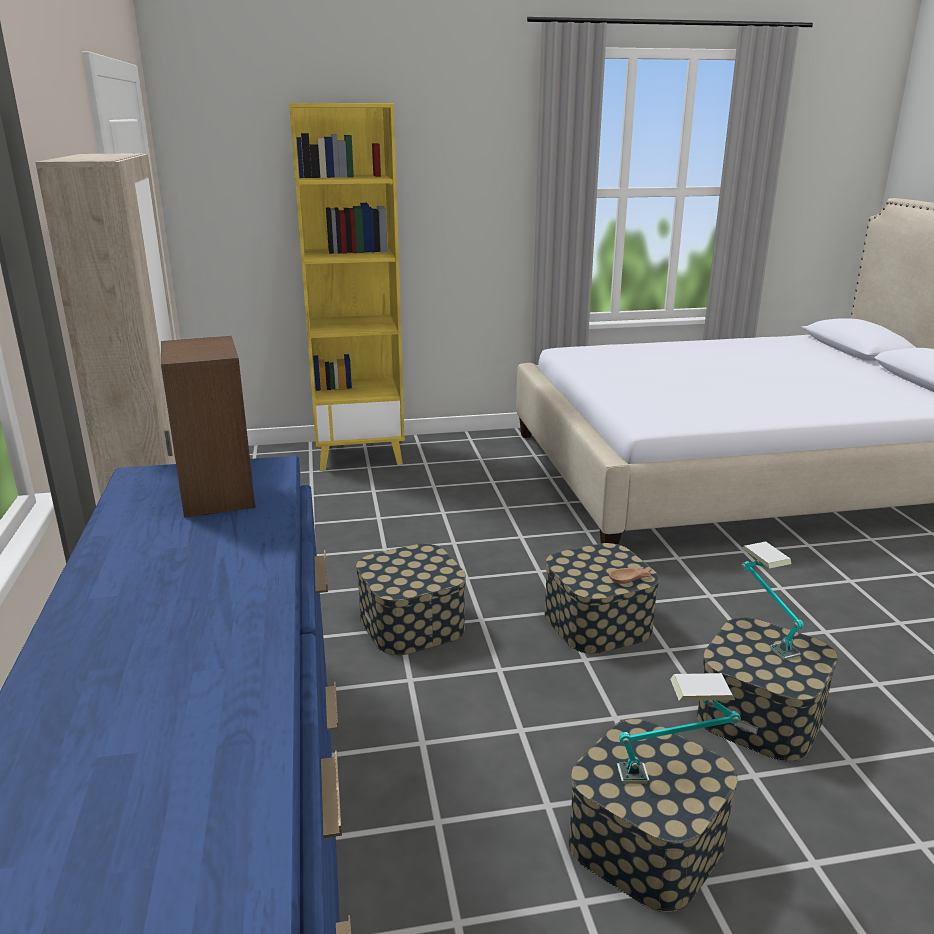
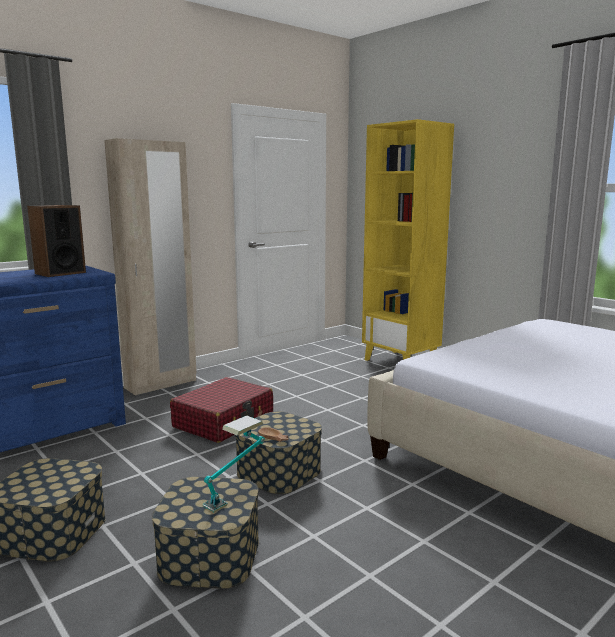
camera: 60 degrees right, 10 degrees down
storage box [356,544,466,655] -> red suitcase [170,377,273,443]
table lamp [617,673,741,784] -> none

